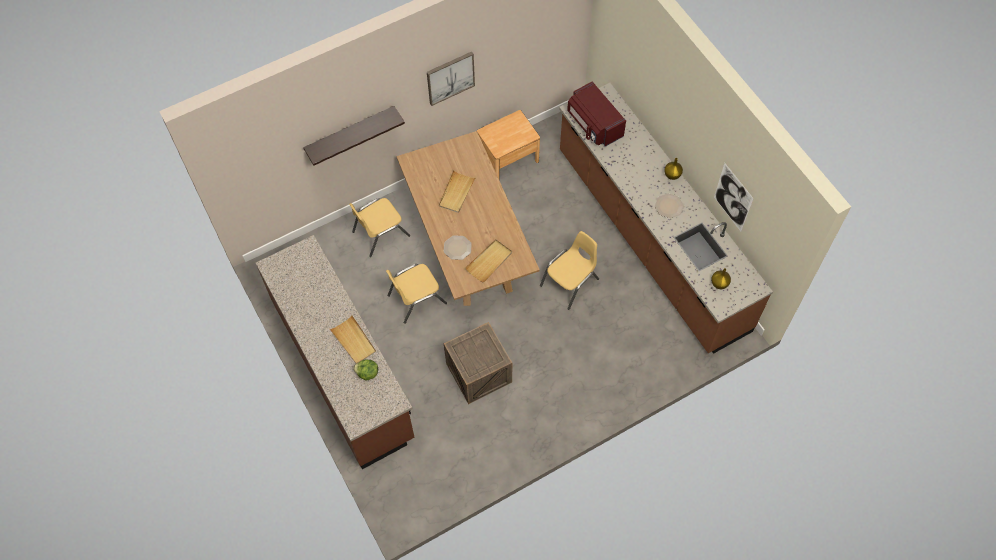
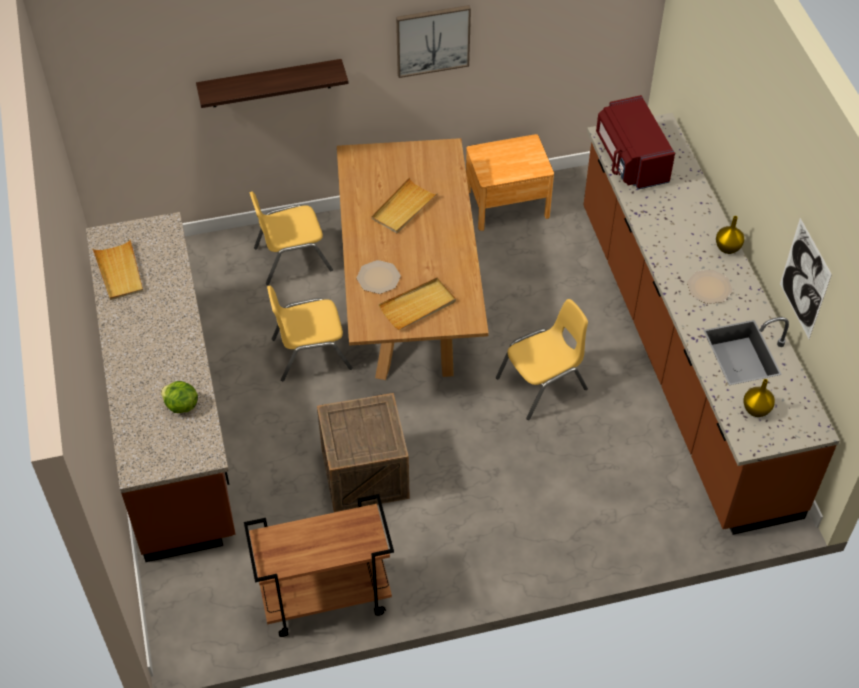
camera: 15 degrees right, 10 degrees down
beige tray [330,315,376,364] -> beige tray moved to [92,239,143,300]
none -> brown cart [244,494,394,637]

